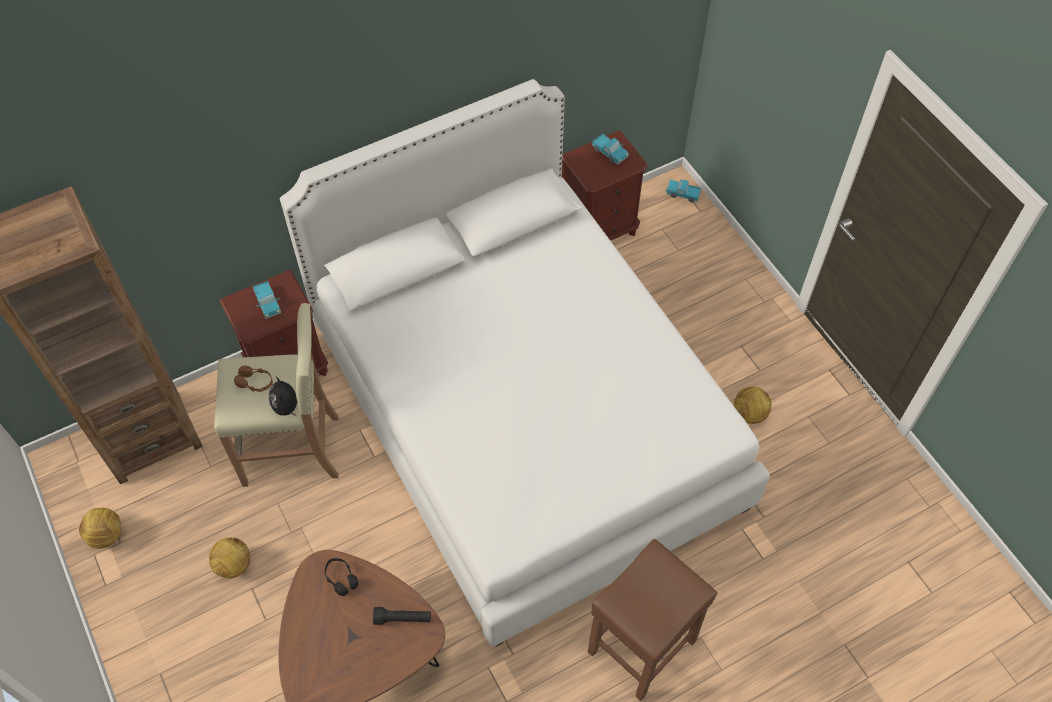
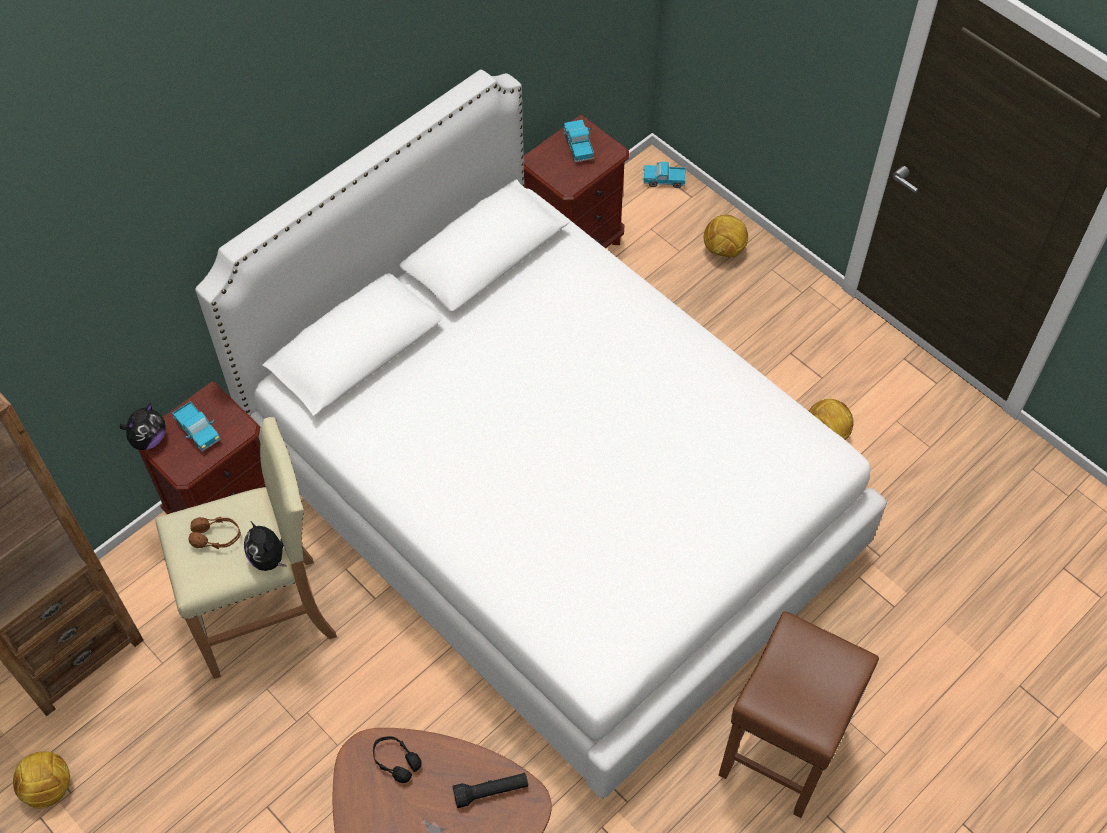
camera: 15 degrees left, 0 degrees up
football [209,538,250,578] -> football moved to [704,215,748,257]
toy truck [592,134,629,165] -> toy truck turned 135 degrees counterclockwise [563,120,594,162]
none -> plush toy [120,403,166,450]

